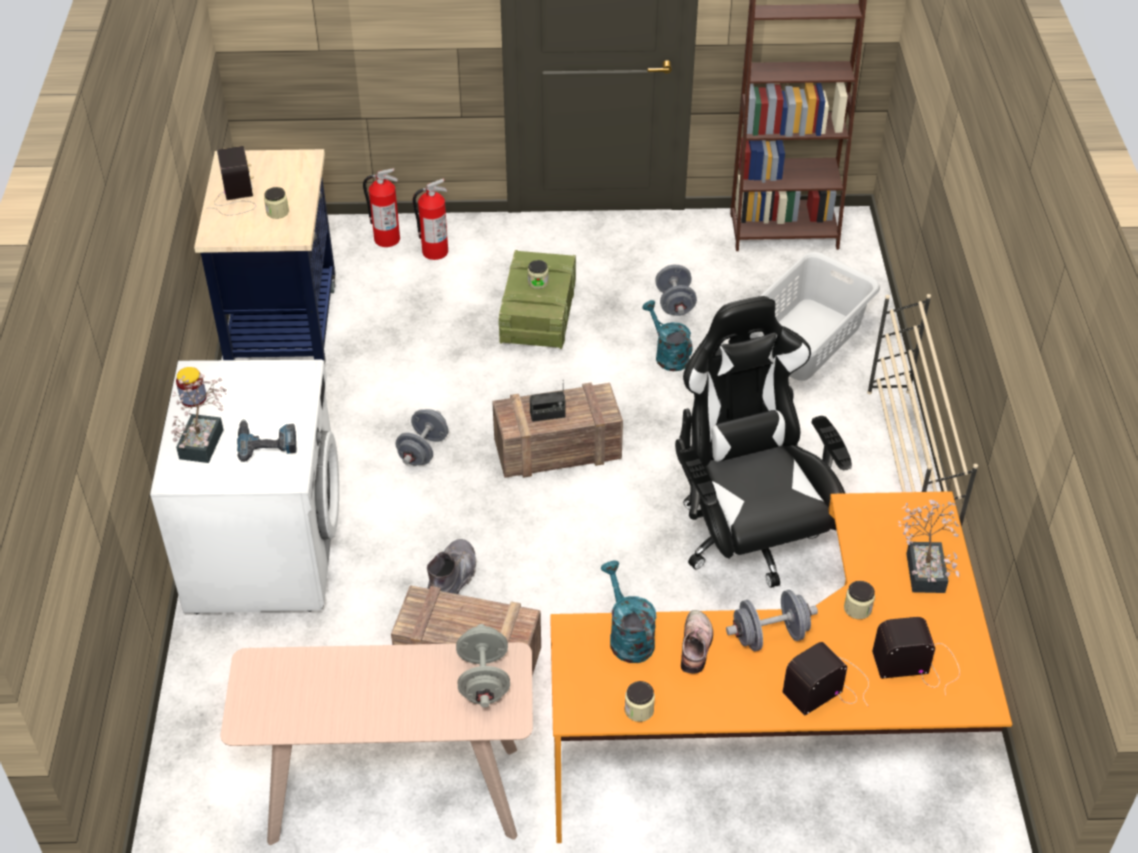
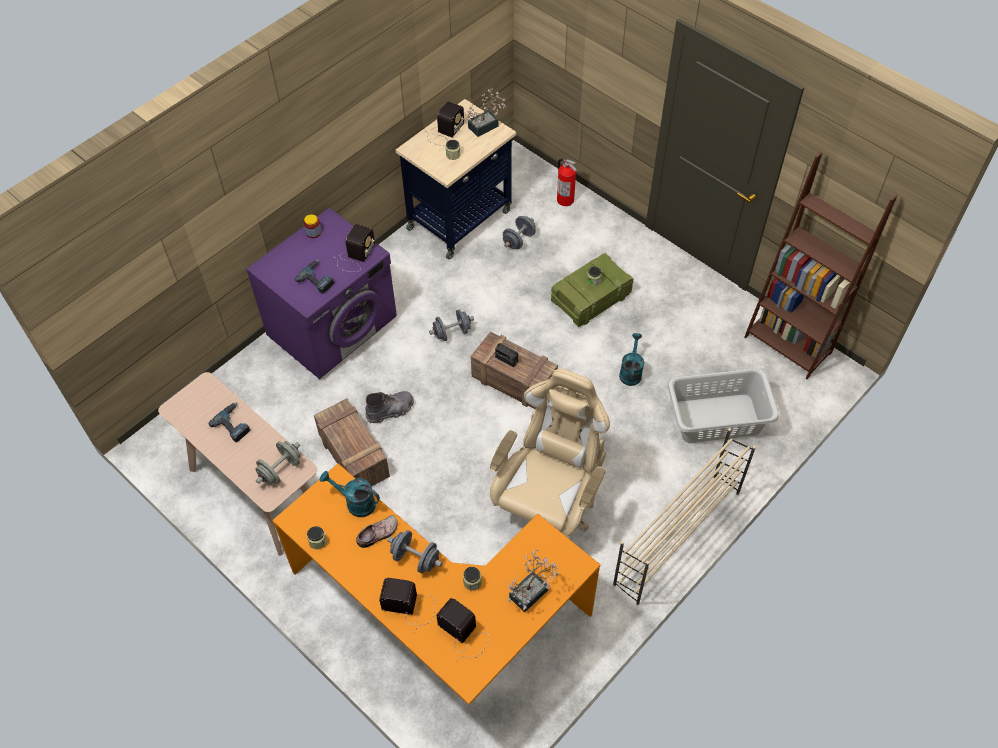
camera: 45 degrees right, 10 degrees up
white washing machine [150,360,339,614] -> purple washing machine [246,208,397,379]
potted plant [171,374,227,463] -> potted plant moved to [465,88,506,137]
fire extinguisher [413,178,448,260] -> none
turquoise watering can [601,560,656,663] -> turquoise watering can turned 90 degrees counterclockwise [320,471,380,517]
grey dumbbell [655,265,697,316] -> grey dumbbell moved to [503,216,536,249]
black office chair [675,296,852,588] -> beige office chair [490,368,610,537]
none -> power drill [209,402,250,443]
none -> radio [336,224,375,272]

